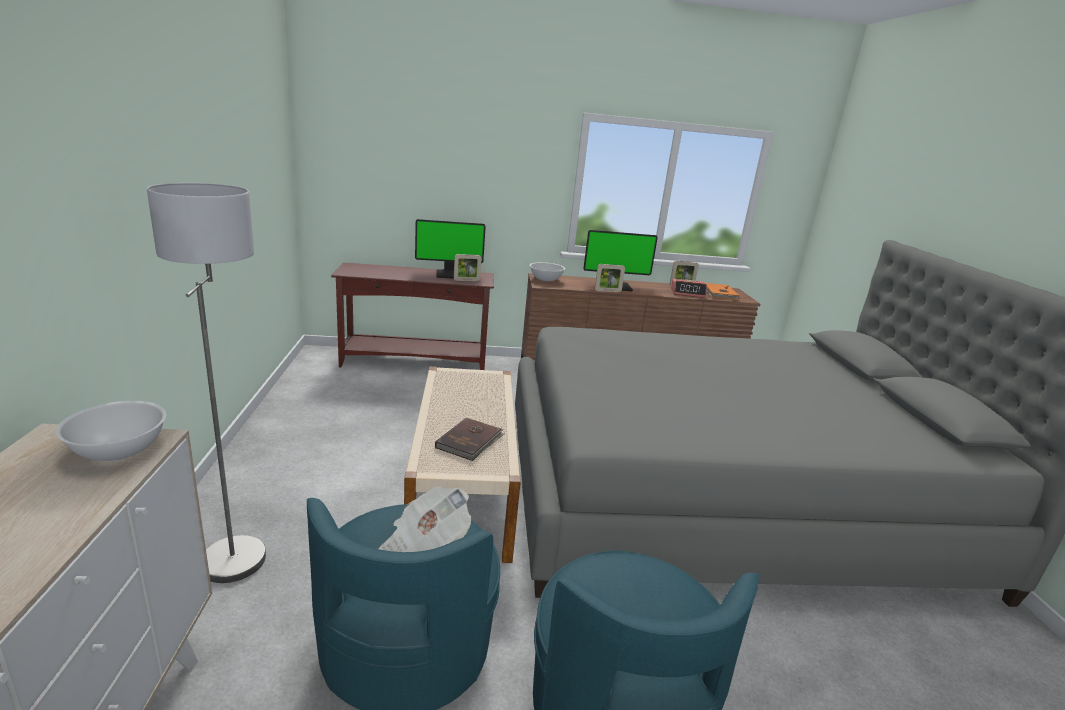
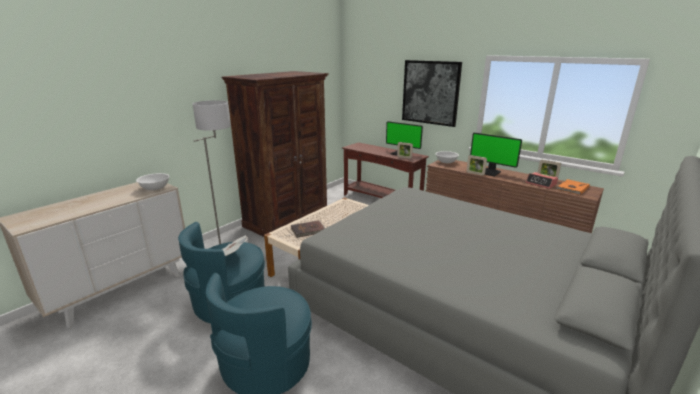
camera: 45 degrees right, 0 degrees up
none -> brown wardrobe [221,71,329,237]
none -> picture [402,60,462,127]

